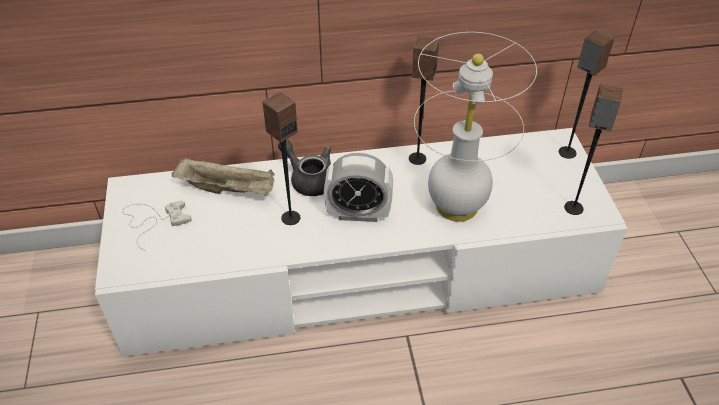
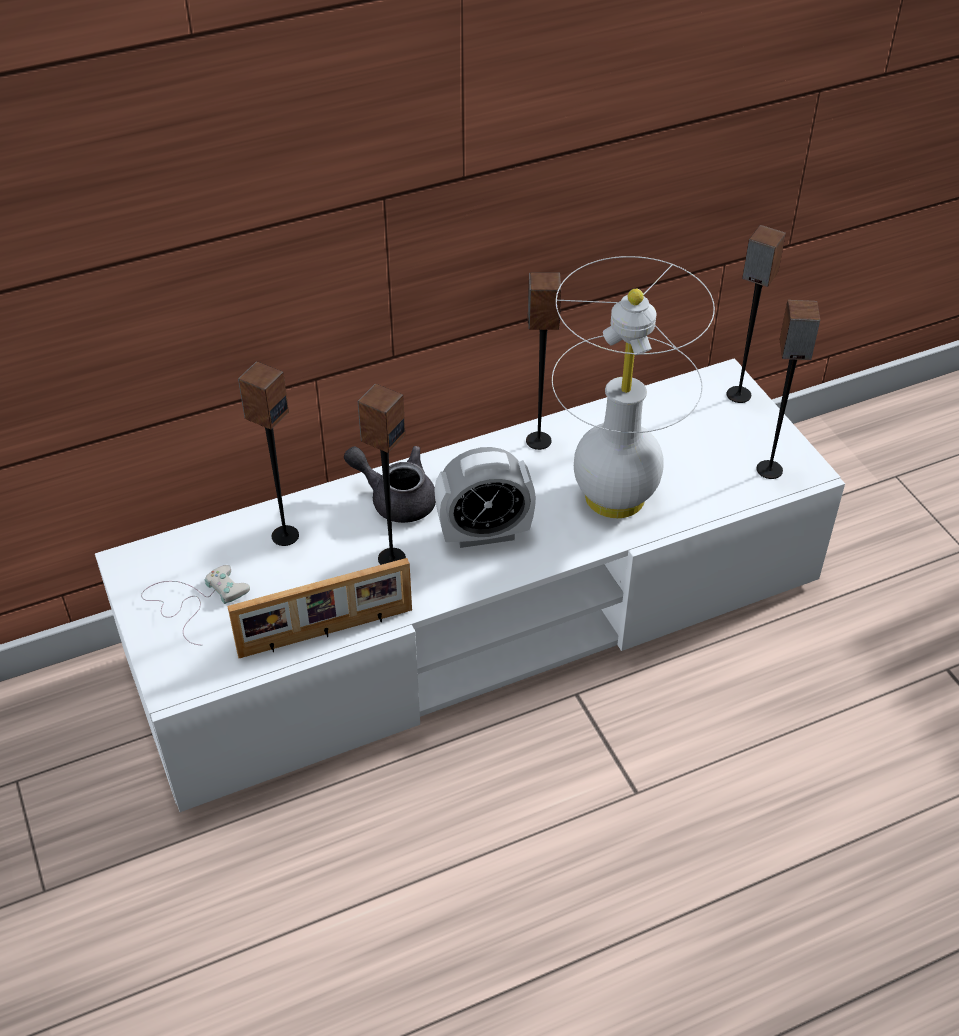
camera: 15 degrees left, 0 degrees up
beige tray [172,157,275,196] -> speaker [238,361,299,546]
none -> picture frame [227,558,412,658]

